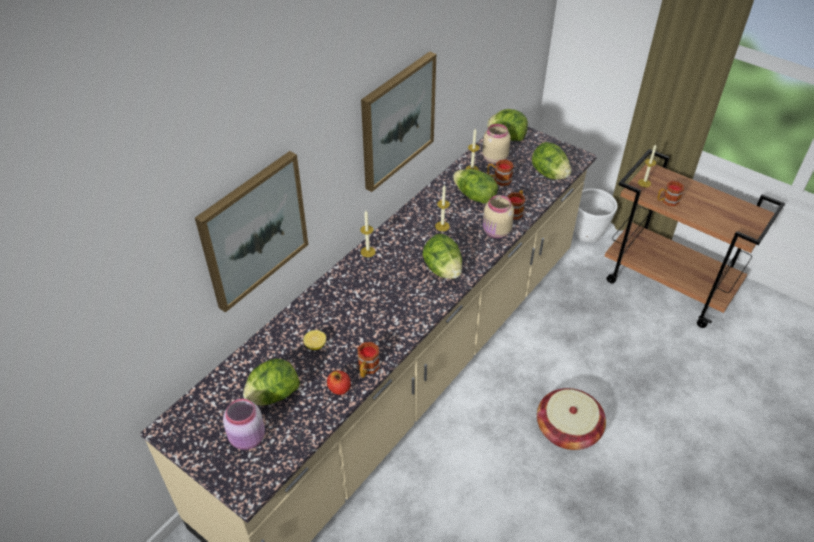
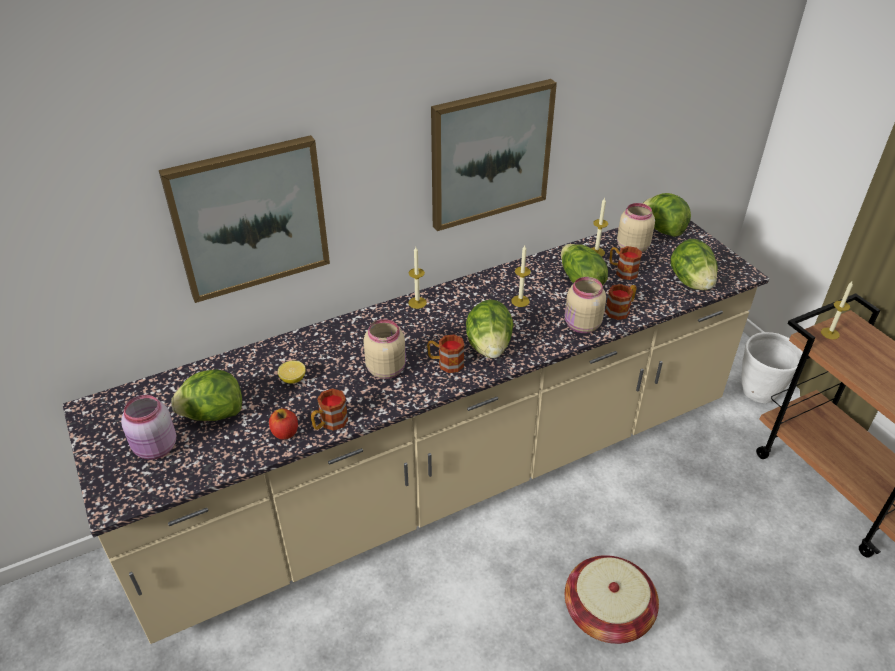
camera: 25 degrees right, 5 degrees down
mug [657,181,684,206] -> mug moved to [427,334,464,373]
none -> beige jar [363,319,406,379]

